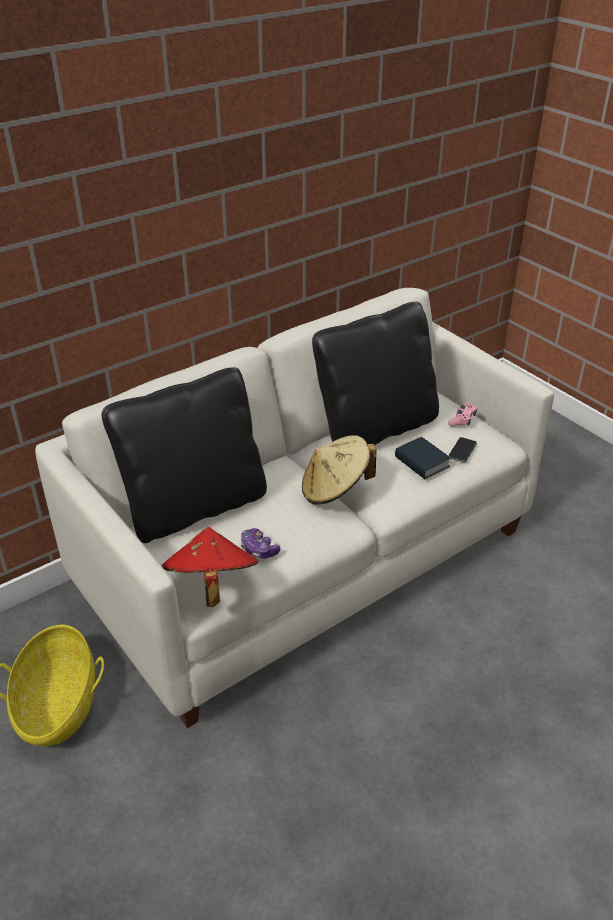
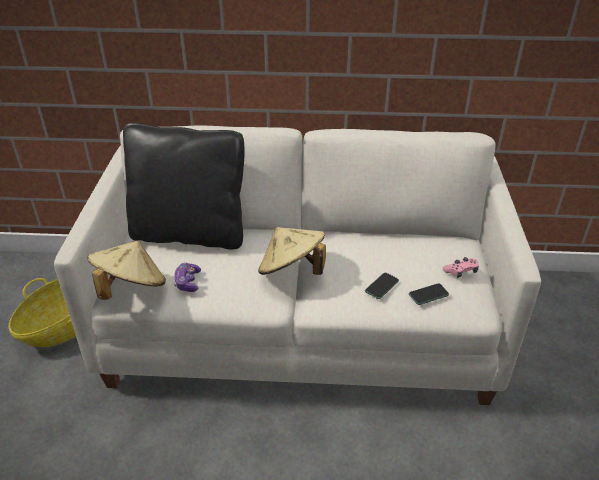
camera: 40 degrees right, 0 degrees up
red hat [162,527,259,607] -> beige hat [87,241,166,300]
black pillow [312,302,439,445] -> none
book [395,437,451,479] -> phone [365,273,399,299]

